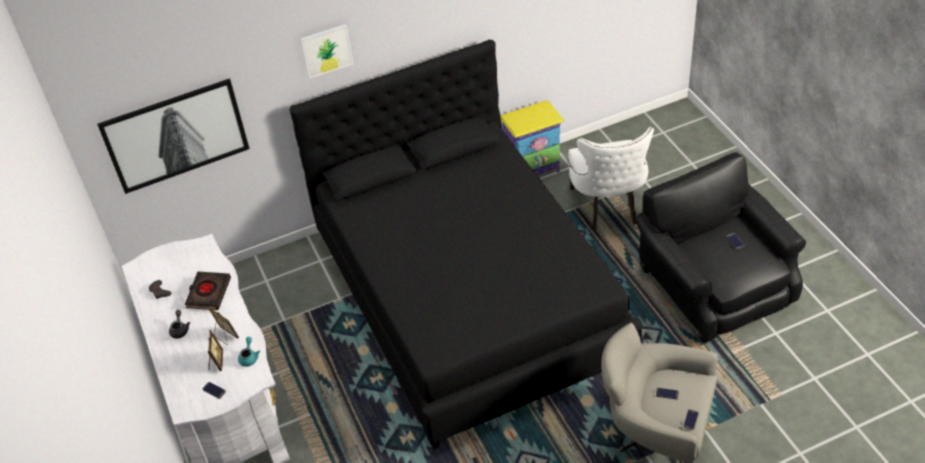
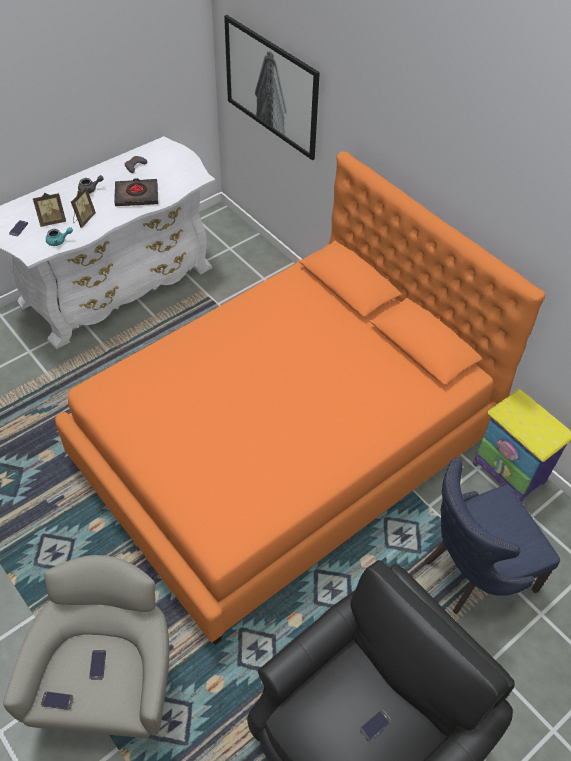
camera: 70 degrees right, 5 degrees up
black bed [290,40,642,450] -> orange bed [55,151,545,645]
picture [300,24,353,79] -> none
white chair [568,127,654,231] -> blue chair [425,458,560,614]

